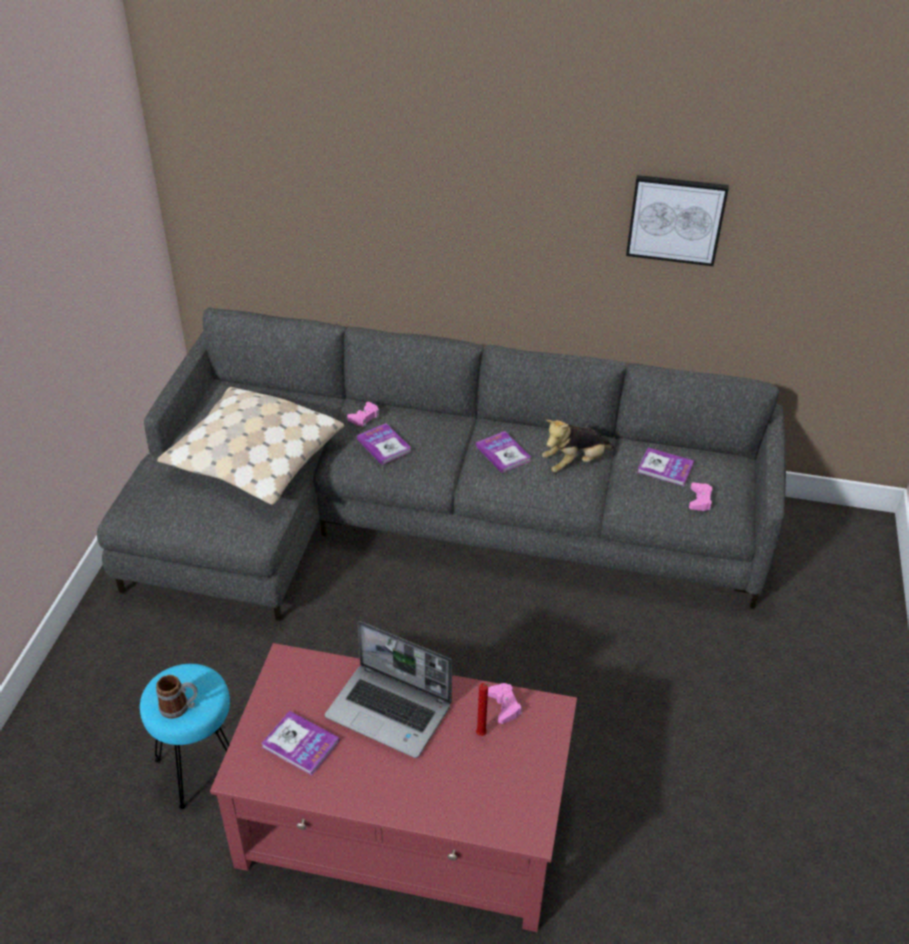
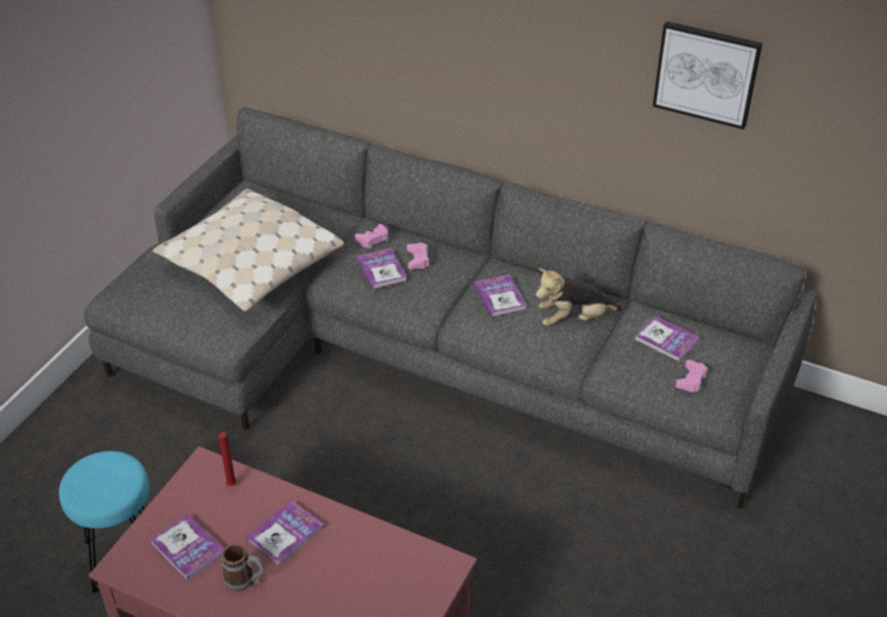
camera: 15 degrees right, 0 degrees up
mug [156,675,198,719] -> mug moved to [221,544,264,591]
laptop [325,621,452,758] -> book [246,500,323,566]
red candle [476,683,491,736] -> red candle moved to [218,432,236,486]
pink game controller [488,683,522,724] -> pink game controller moved to [407,243,430,269]

